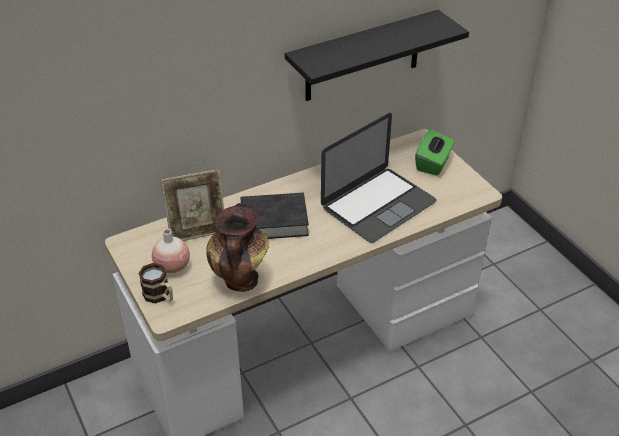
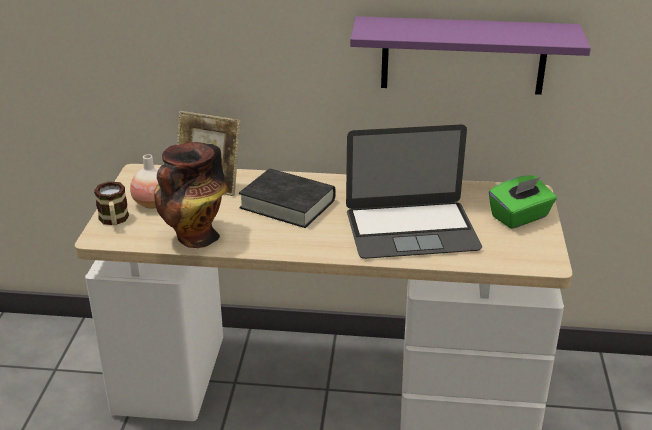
camera: 35 degrees right, 10 degrees down
black shelf [285,10,469,101] -> purple shelf [350,16,591,95]

